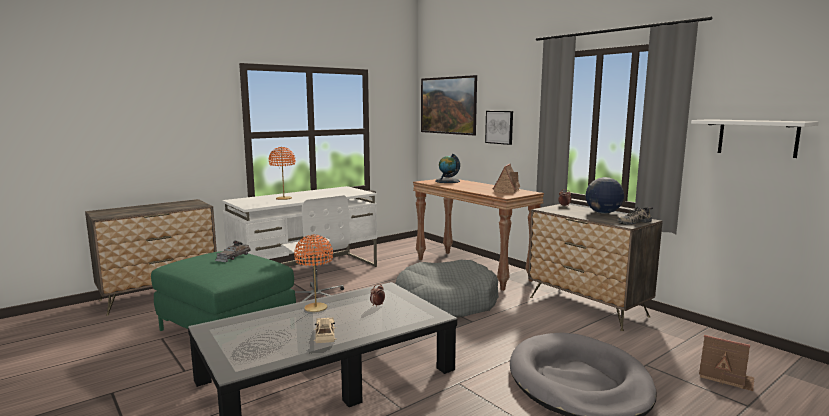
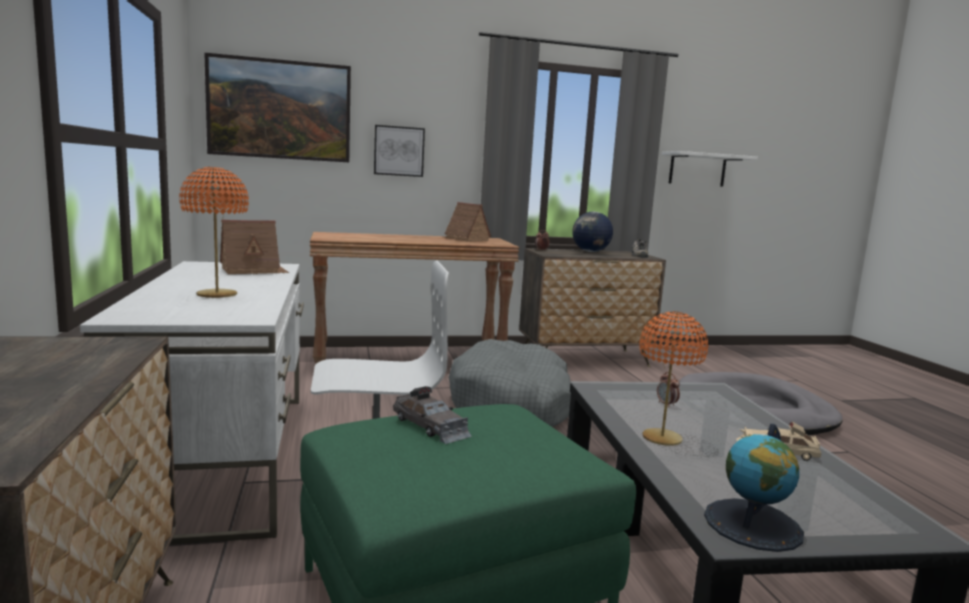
camera: 65 degrees left, 0 degrees up
globe [435,154,460,183] -> globe moved to [704,424,804,552]
toy house [699,335,754,391] -> toy house moved to [220,219,289,275]

